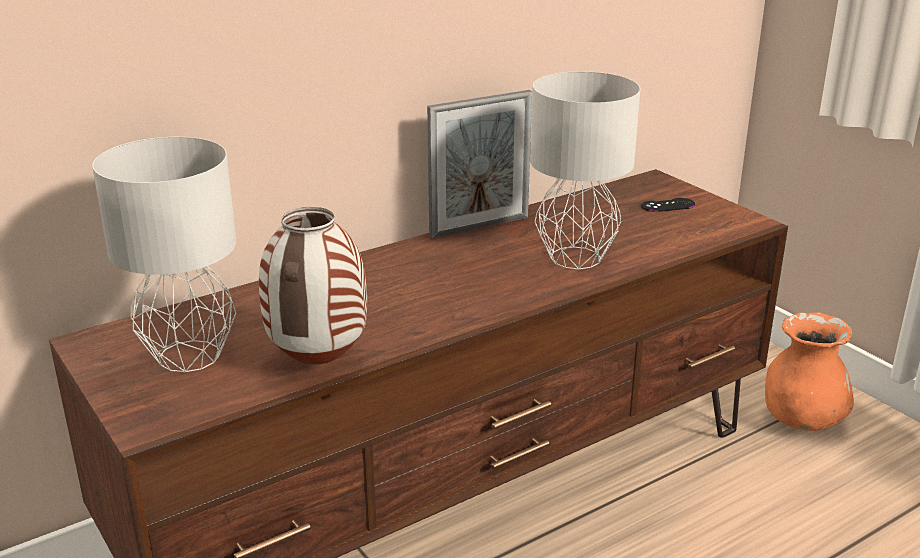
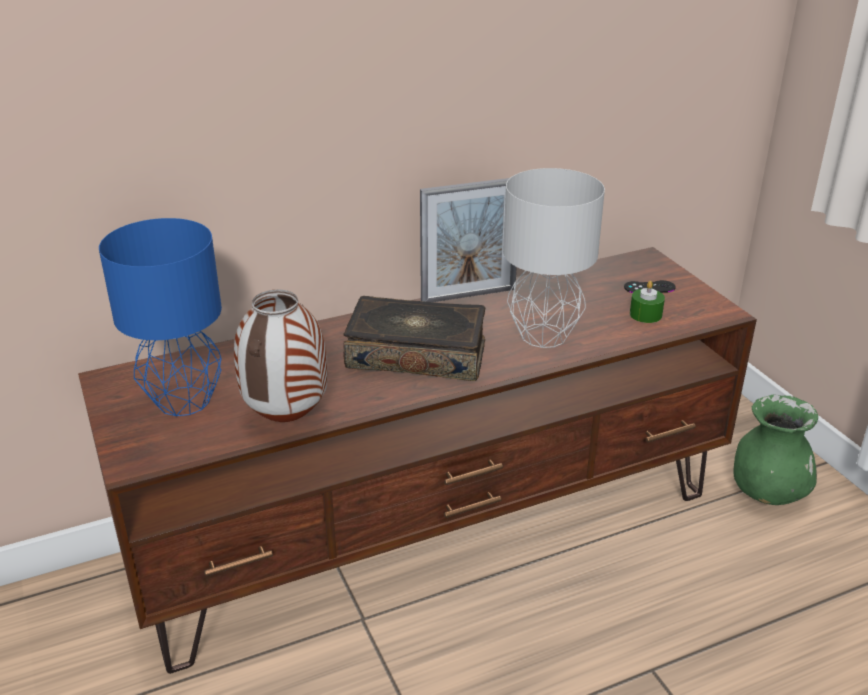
camera: 10 degrees right, 5 degrees up
grey table lamp [92,137,236,372] -> blue table lamp [99,218,222,416]
orange vase [765,312,854,431] -> green vase [733,395,818,505]
none -> book [343,296,486,381]
none -> green candle [630,281,665,323]

